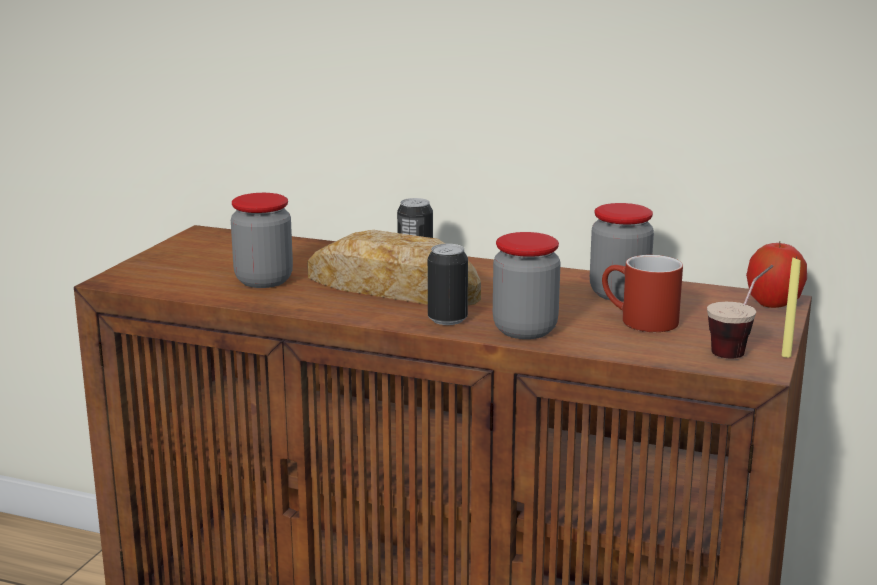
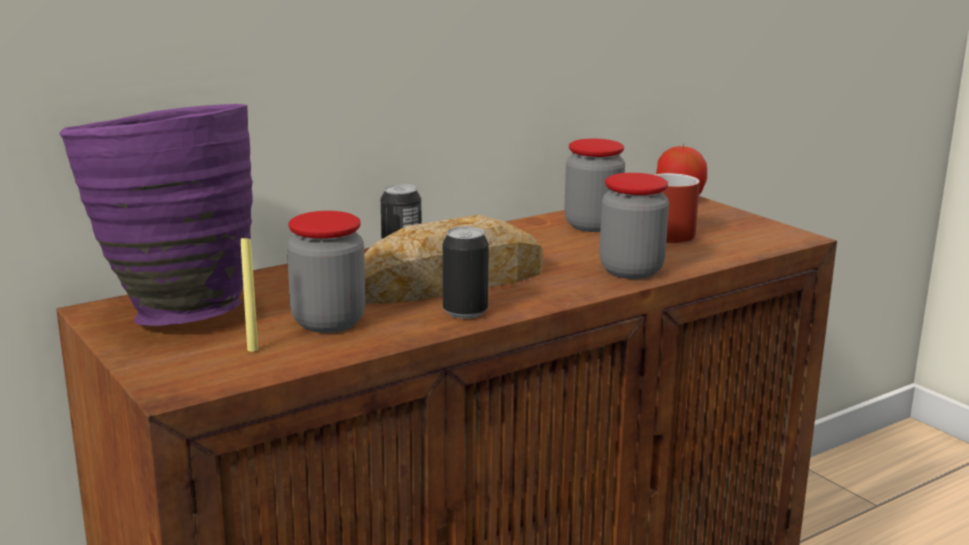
camera: 55 degrees left, 0 degrees up
can [428,244,468,325] -> can moved to [443,226,489,319]
cup [707,265,773,358] -> none
yellow candle [782,257,801,358] -> yellow candle moved to [241,235,258,352]
none -> purple vase [60,104,253,326]

